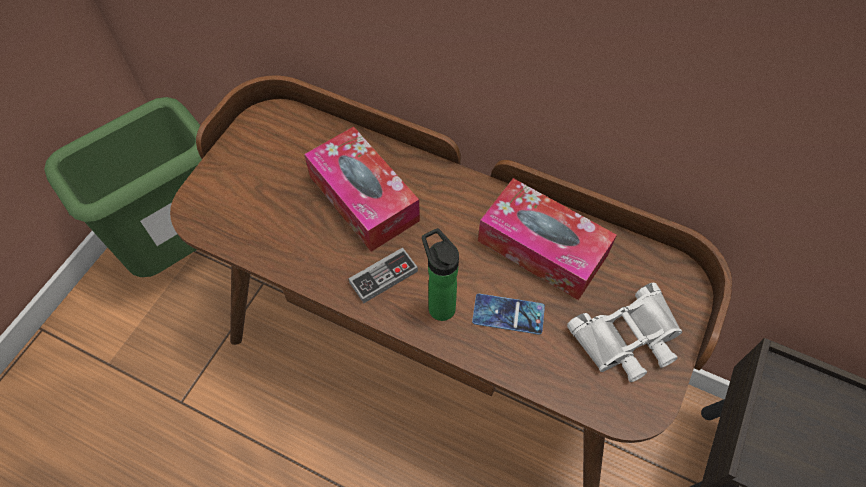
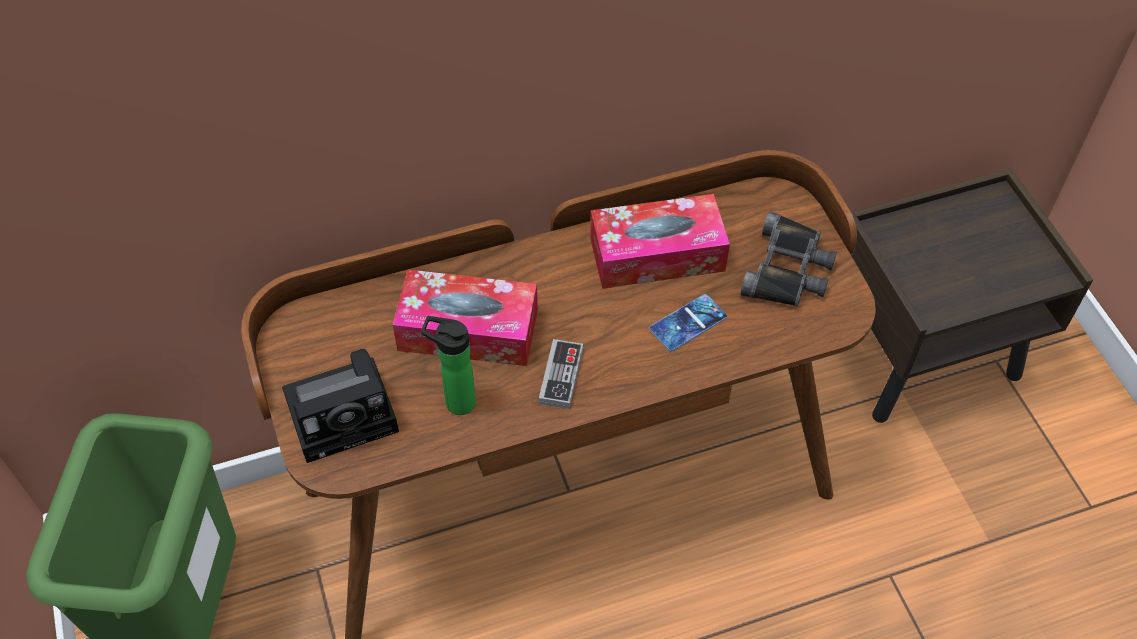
camera: 45 degrees left, 5 degrees down
bottle [422,228,459,321] -> bottle moved to [421,316,476,415]
white binoculars [567,283,682,382] -> black binoculars [741,212,837,307]
none -> camera [282,349,399,463]

